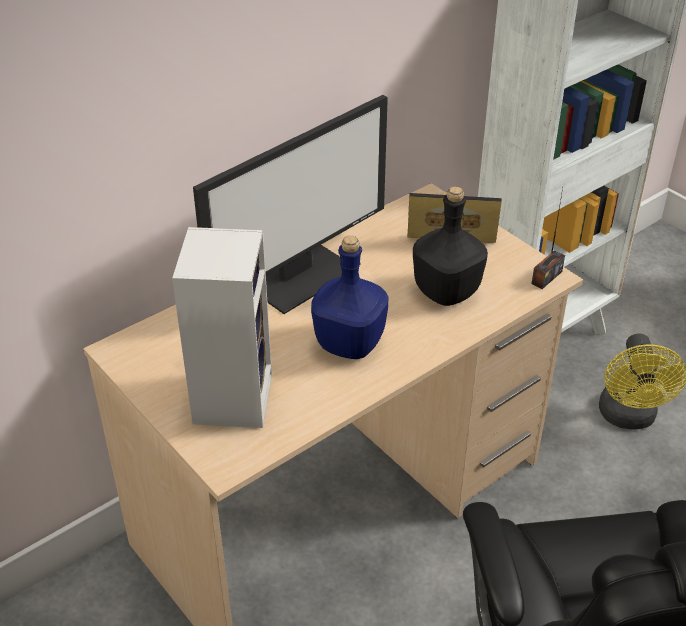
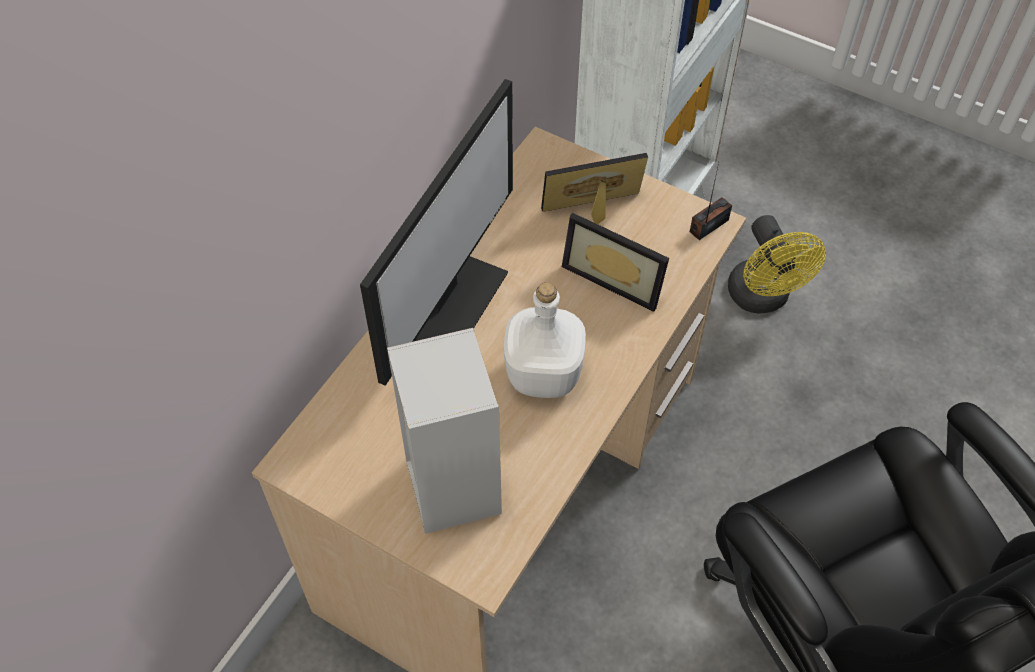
camera: 20 degrees left, 15 degrees up
blue bottle [311,236,388,359] -> white bottle [504,282,586,398]
black bottle [413,186,488,306] -> picture frame [562,213,669,312]
radio [532,188,565,289] -> radio turned 150 degrees counterclockwise [690,163,732,240]

